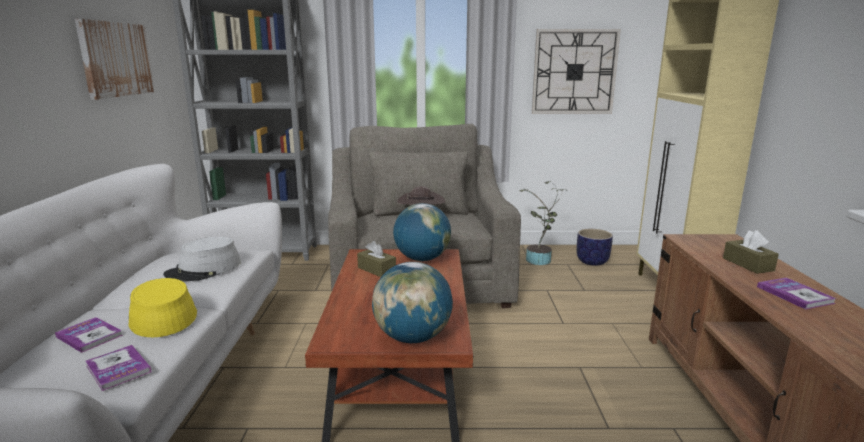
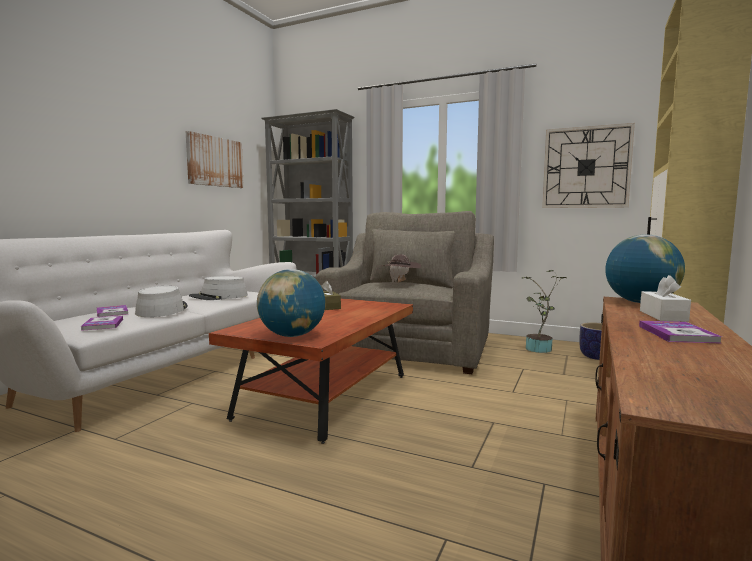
camera: 25 degrees right, 10 degrees down
yellow hat [128,278,197,337] -> grey hat [135,286,188,317]
globe [393,203,451,261] -> globe moved to [605,234,685,303]
brown tissue box [723,230,779,274] -> white tissue box [640,275,691,322]

